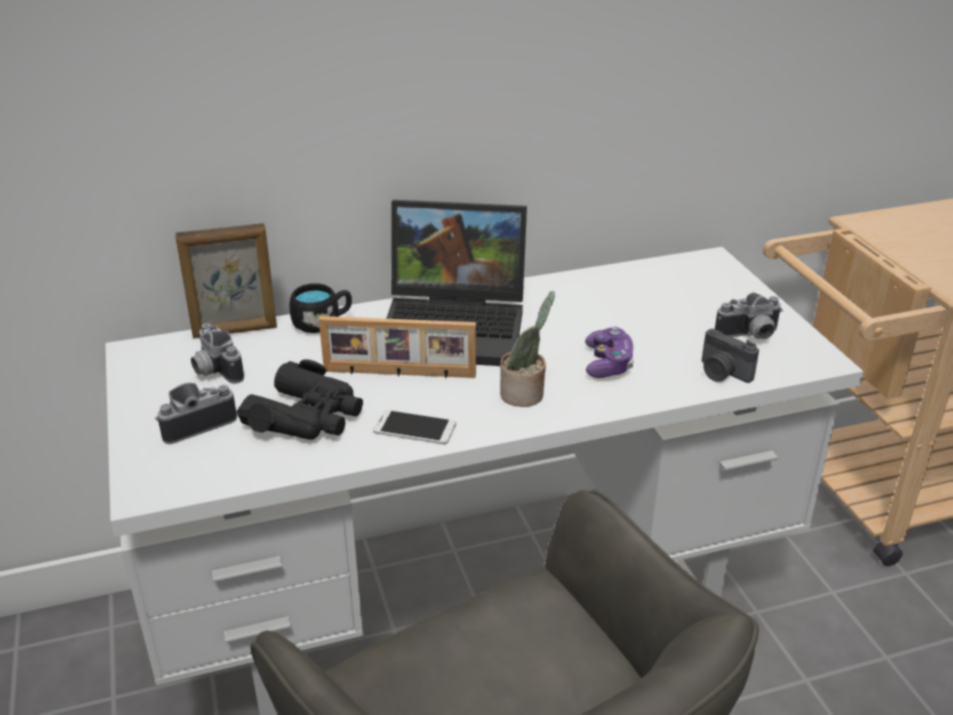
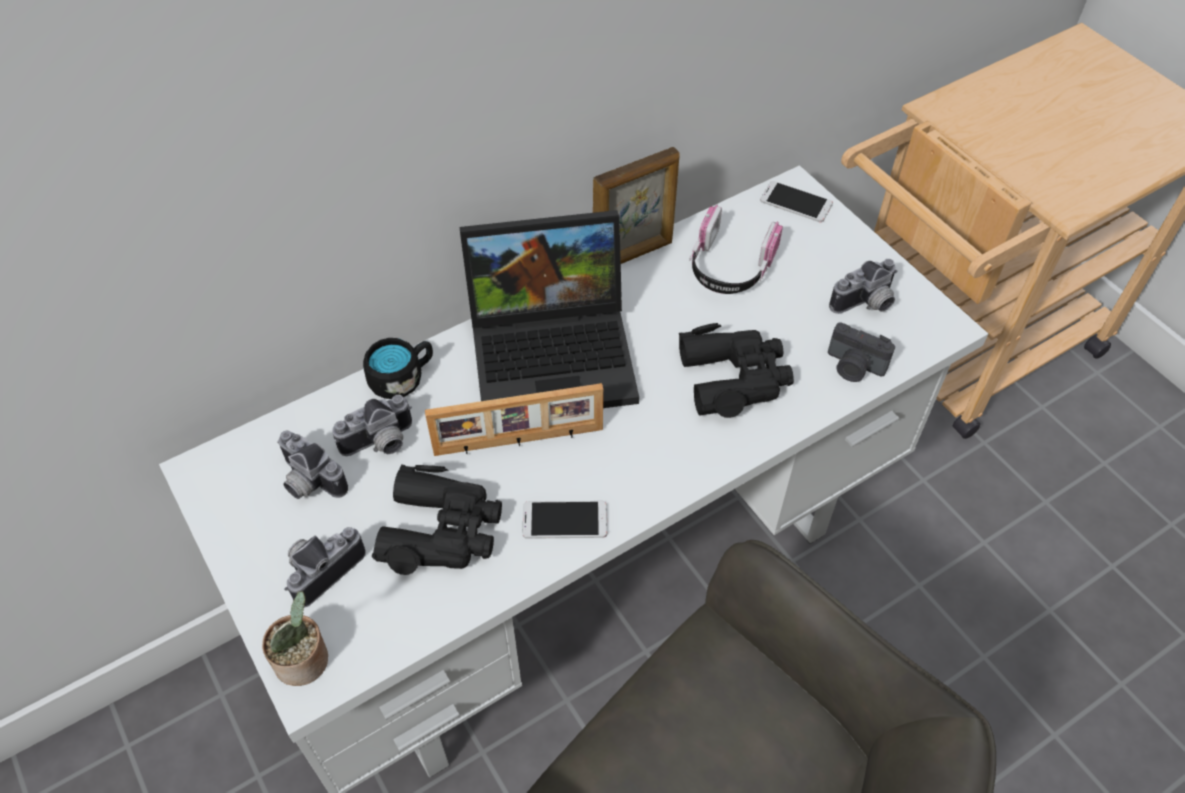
camera: 15 degrees left, 20 degrees up
picture frame [175,223,277,338] -> picture frame moved to [593,147,680,264]
potted plant [500,291,555,407] -> potted plant moved to [262,591,328,686]
game controller [585,327,634,378] -> black binoculars [679,323,794,418]
none -> camera [332,395,412,456]
none -> headphones [689,205,783,294]
none -> phone [760,181,833,222]

